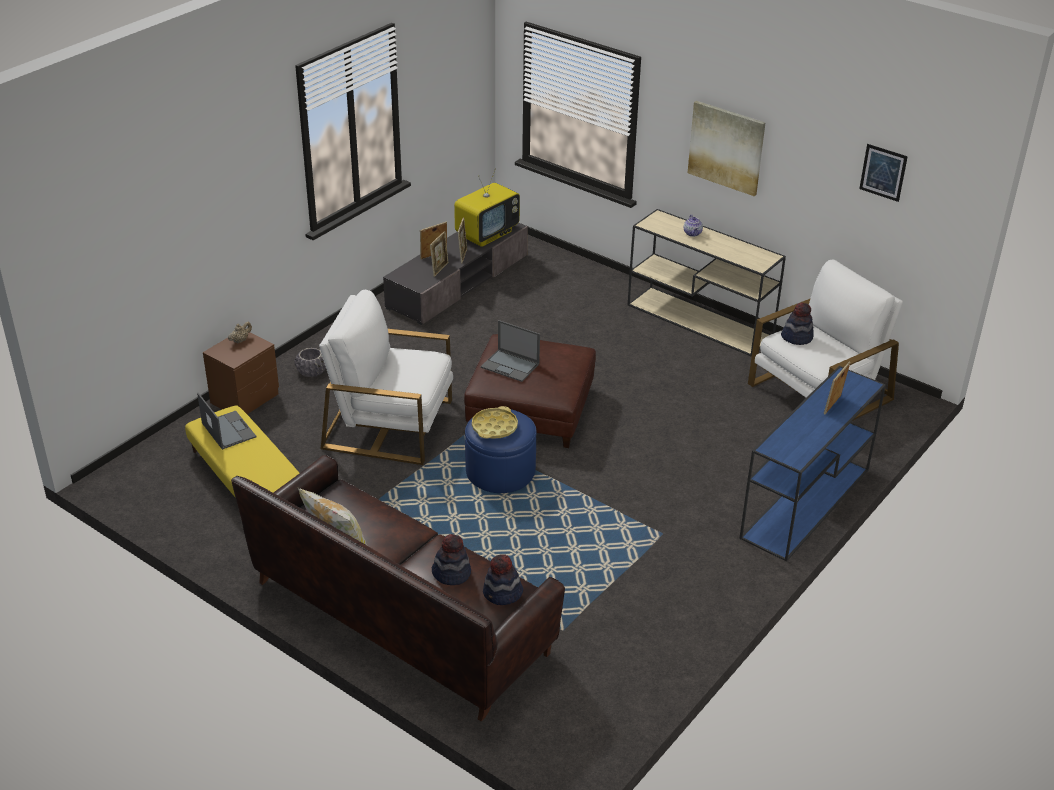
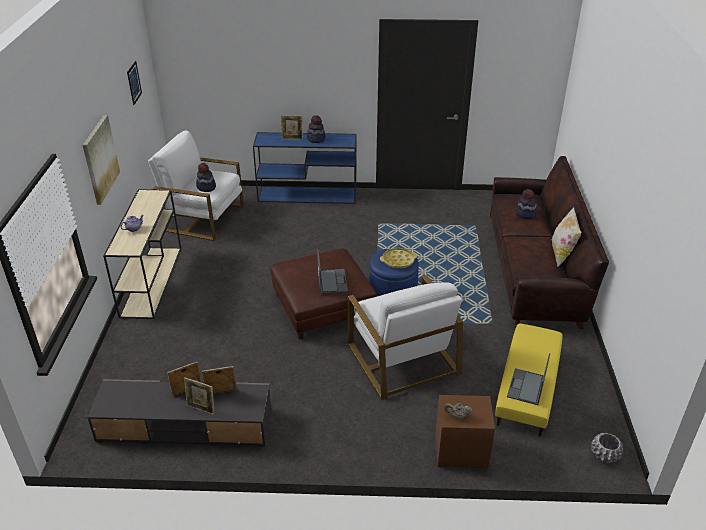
camera: 125 degrees left, 0 degrees up
grey planter [295,348,326,377] -> grey planter moved to [591,433,624,464]
television [454,168,520,247] -> none
hat [483,554,523,605] -> hat moved to [307,115,326,143]

